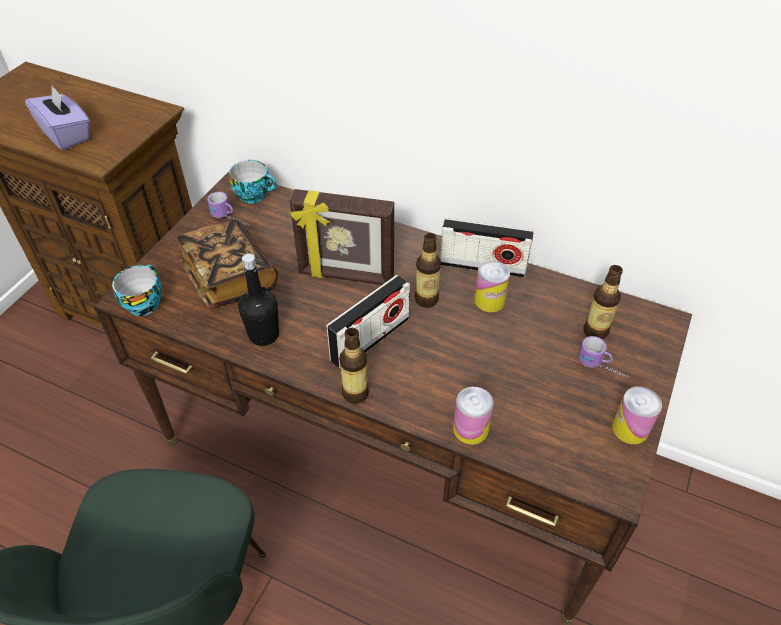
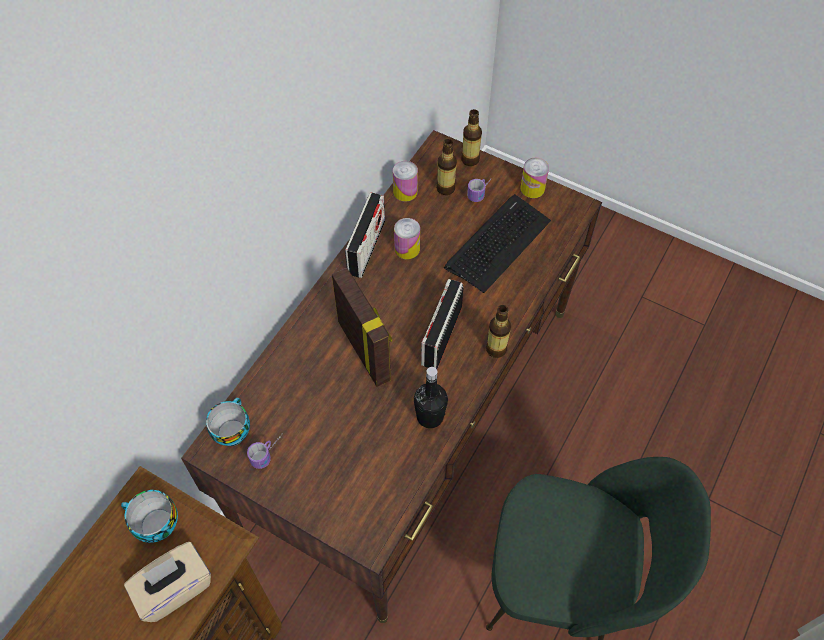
camera: 85 degrees left, 10 degrees up
purple tissue box [25,86,90,150] -> beige tissue box [124,542,211,622]
cup [112,265,162,316] -> cup moved to [121,490,178,543]
book [177,219,278,309] -> none
picture frame [289,189,394,285] -> picture frame turned 45 degrees counterclockwise [332,268,392,387]
radio [326,275,410,368] -> radio turned 120 degrees counterclockwise [421,279,464,369]
bottle [415,233,441,308] -> bottle moved to [461,109,482,166]
can [453,387,494,445] -> can moved to [393,161,418,202]
none -> keyboard [444,194,551,293]

